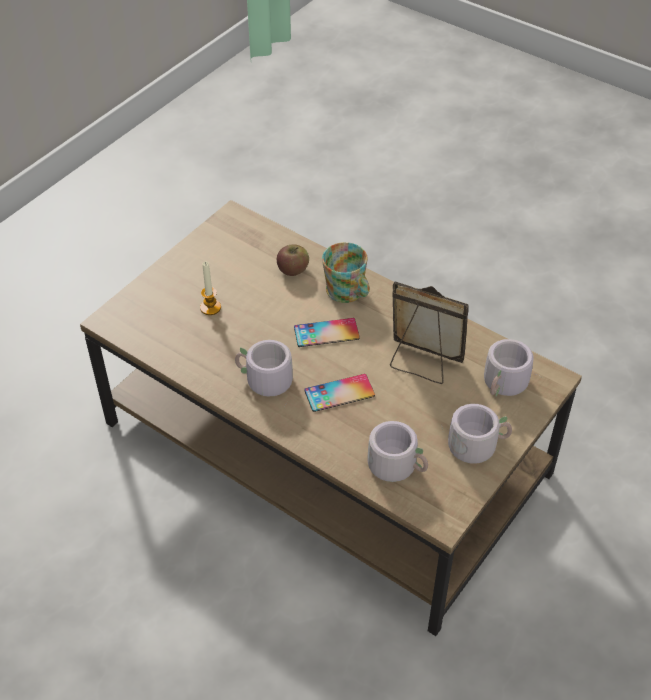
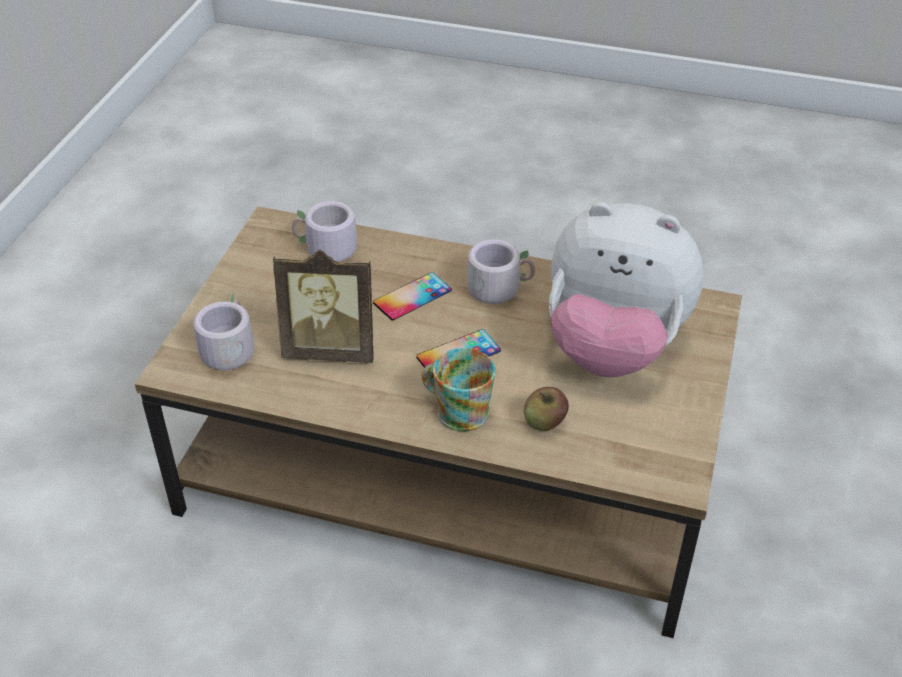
camera: 160 degrees right, 5 degrees down
candle [200,261,221,315] -> plush toy [549,202,704,377]
grey mug [448,404,512,464] -> none

